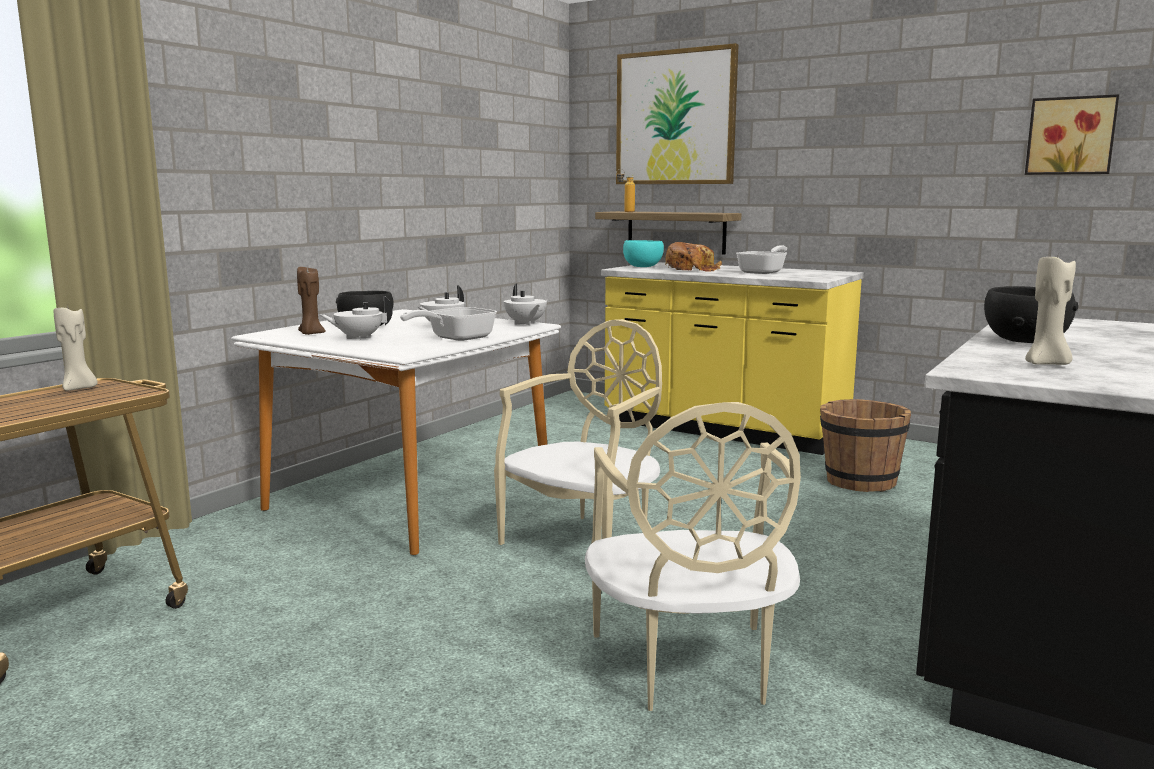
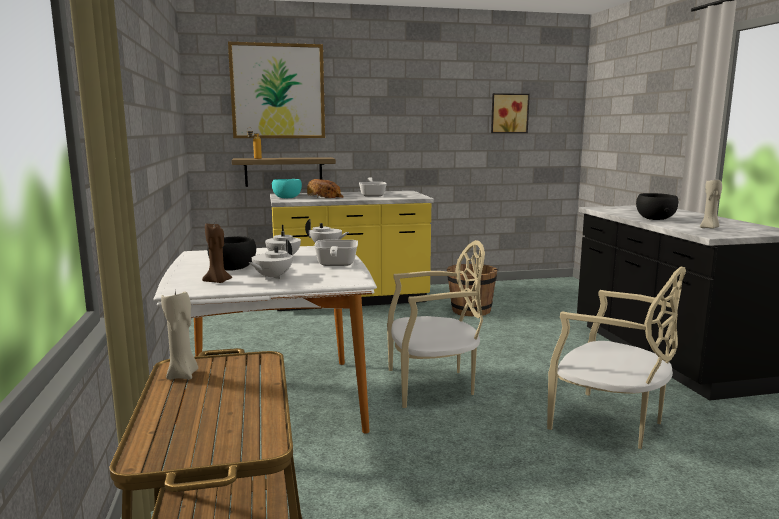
camera: 45 degrees left, 0 degrees up
beige chair [494,319,662,545] -> beige chair turned 90 degrees clockwise [387,240,485,408]

